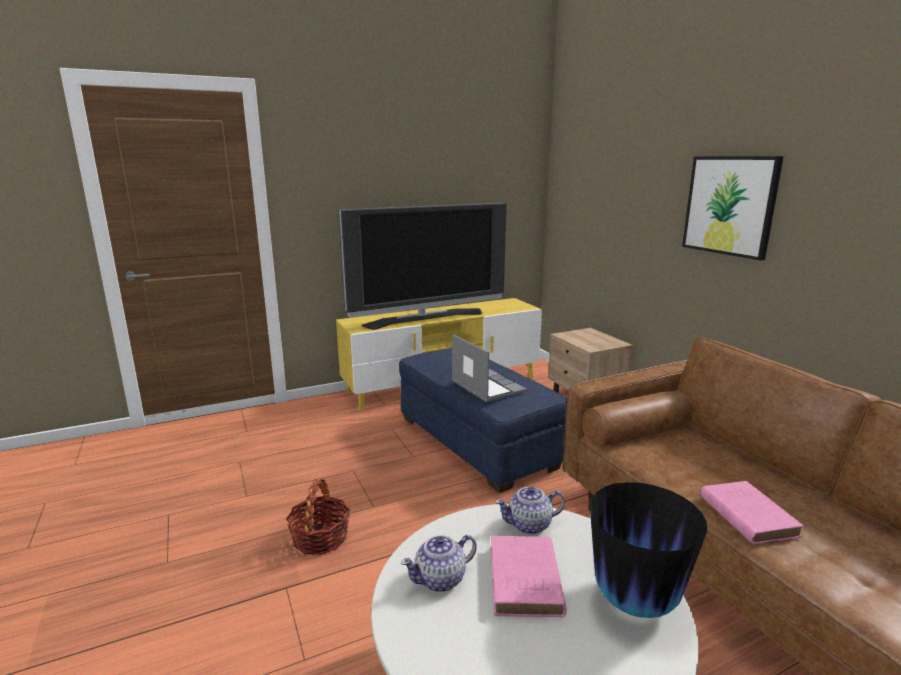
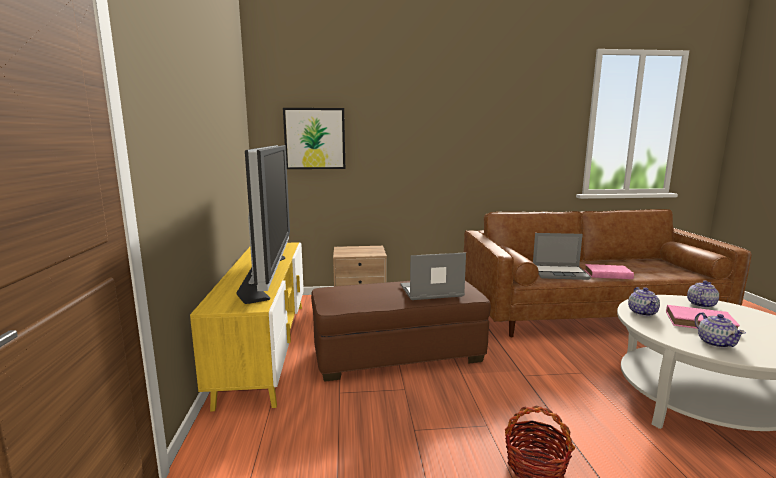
camera: 70 degrees left, 5 degrees down
blue ottoman [399,348,567,493] -> brown ottoman [311,281,491,382]
vase [590,482,707,618] -> teapot [687,281,719,308]
picture [682,156,784,261] -> picture moved to [283,108,345,169]
none -> laptop [533,233,591,280]

